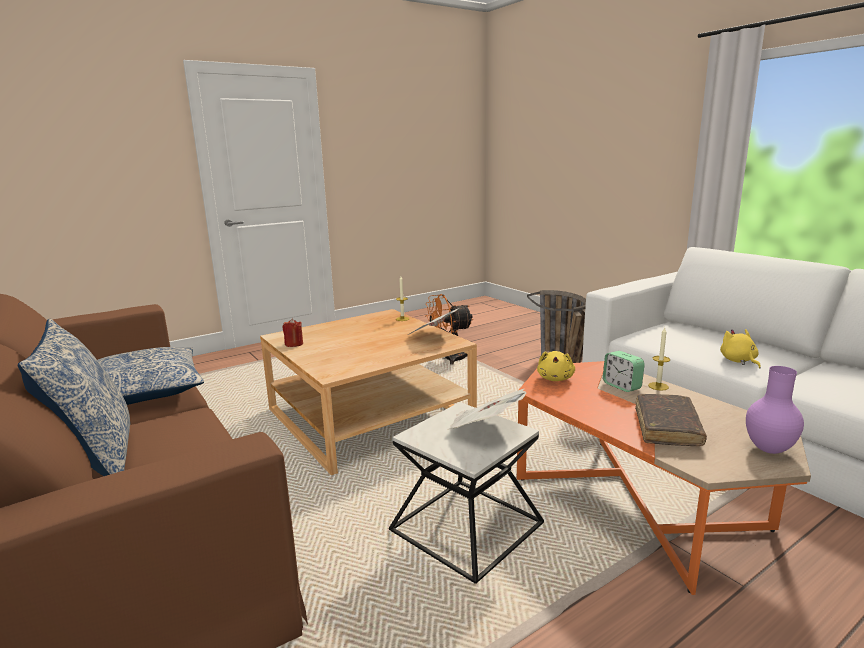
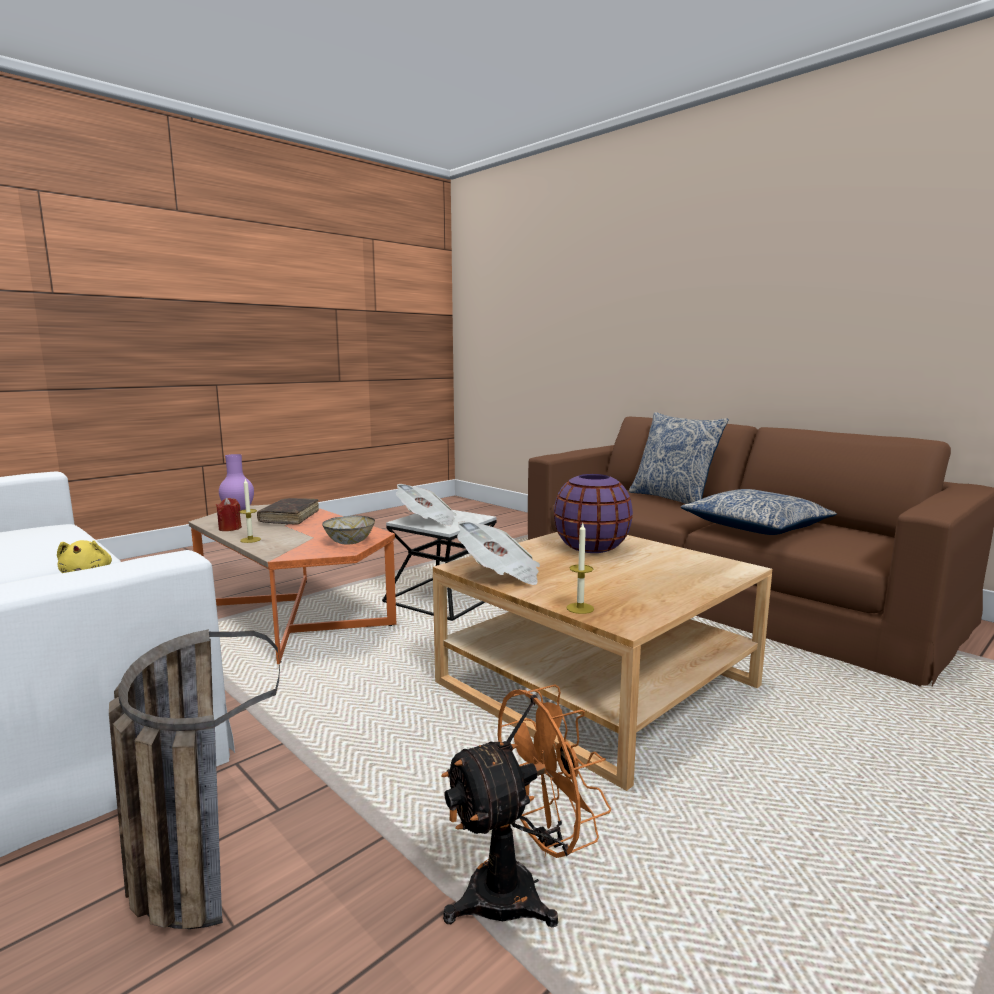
camera: 170 degrees right, 5 degrees down
red candle [282,318,303,347] -> red candle moved to [216,498,242,531]
yellow plush toy [537,351,575,381] -> bowl [322,515,375,545]
alarm clock [603,351,645,392] -> none
none -> purple vase [554,474,633,553]

